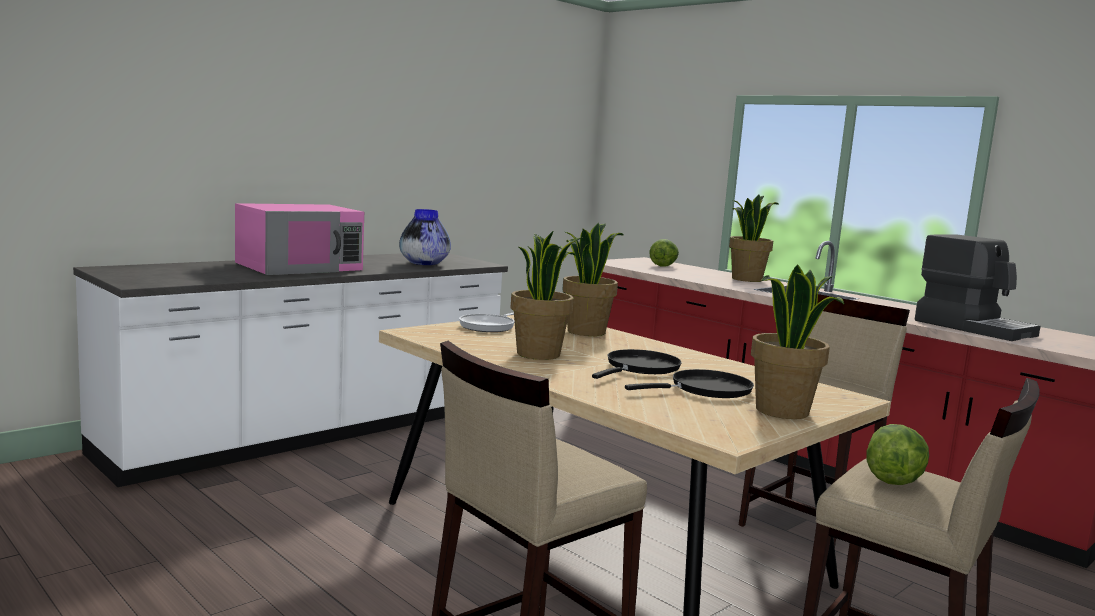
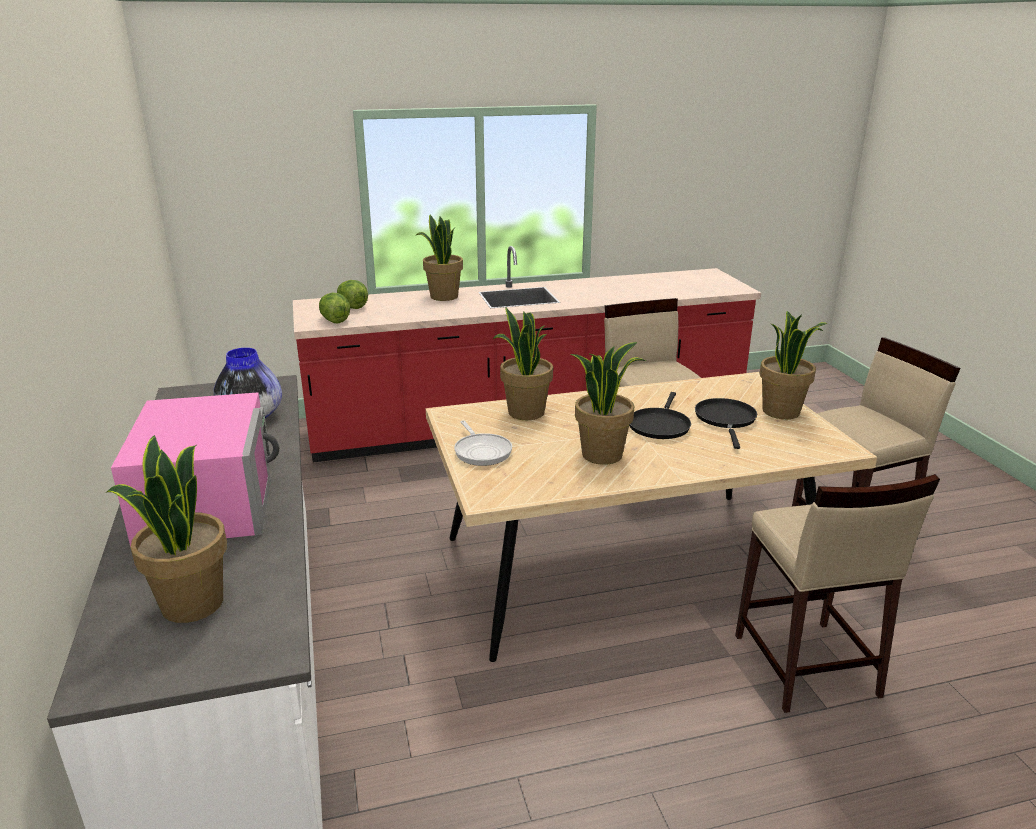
camera: 60 degrees left, 15 degrees up
black frying pan [592,349,681,379] -> black frying pan turned 135 degrees counterclockwise [629,392,691,439]
lettuce [866,424,929,485] -> lettuce moved to [319,293,350,323]
coffee machine [915,234,1041,341] -> none
none -> potted plant [106,435,227,623]

